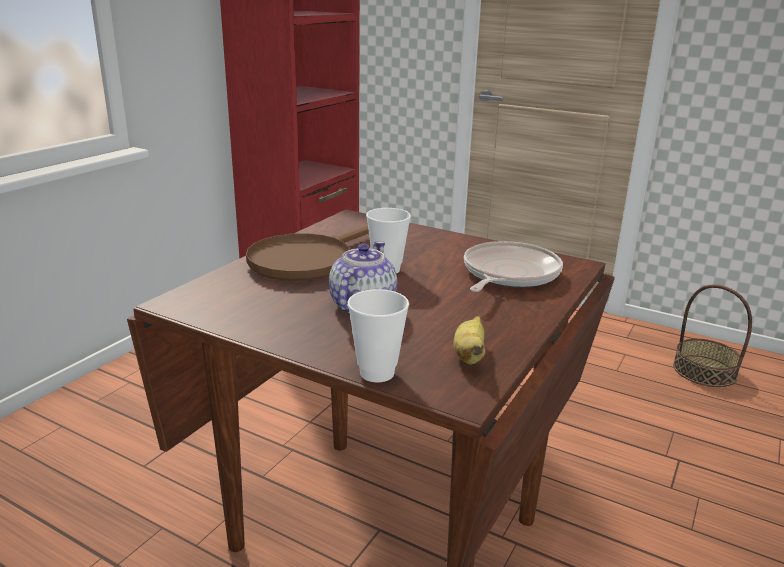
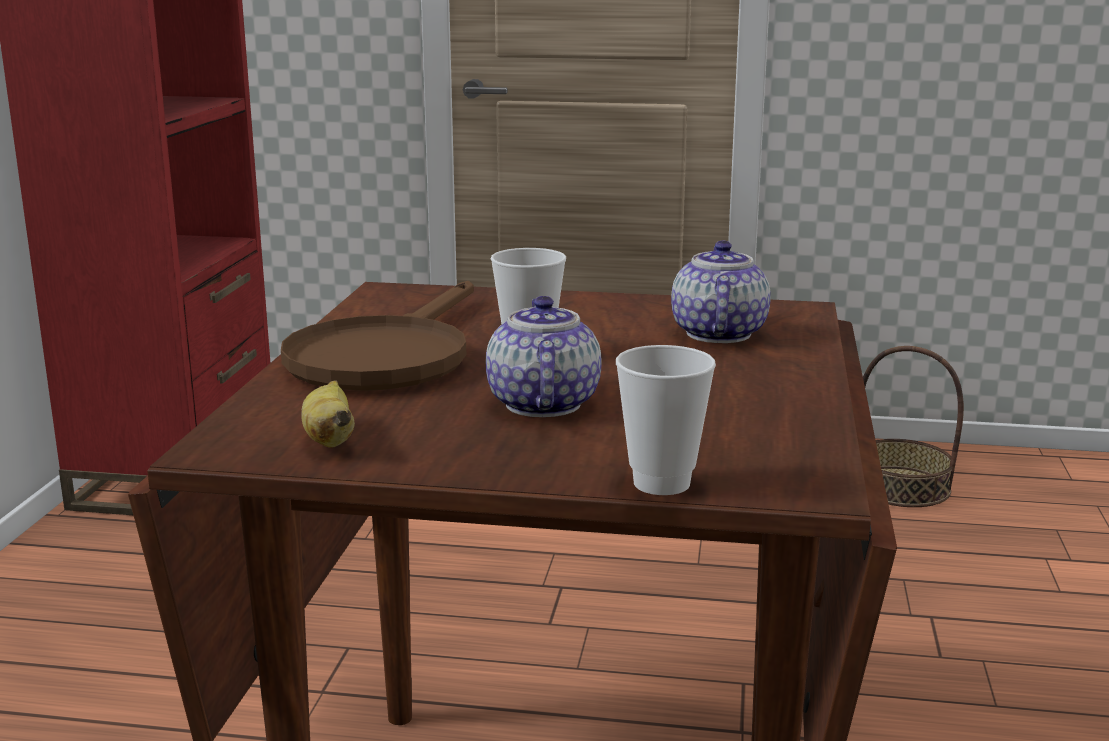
camera: 20 degrees left, 5 degrees down
banana [453,316,485,365] -> banana moved to [301,380,355,448]
frying pan [464,241,563,292] -> teapot [671,241,771,343]

